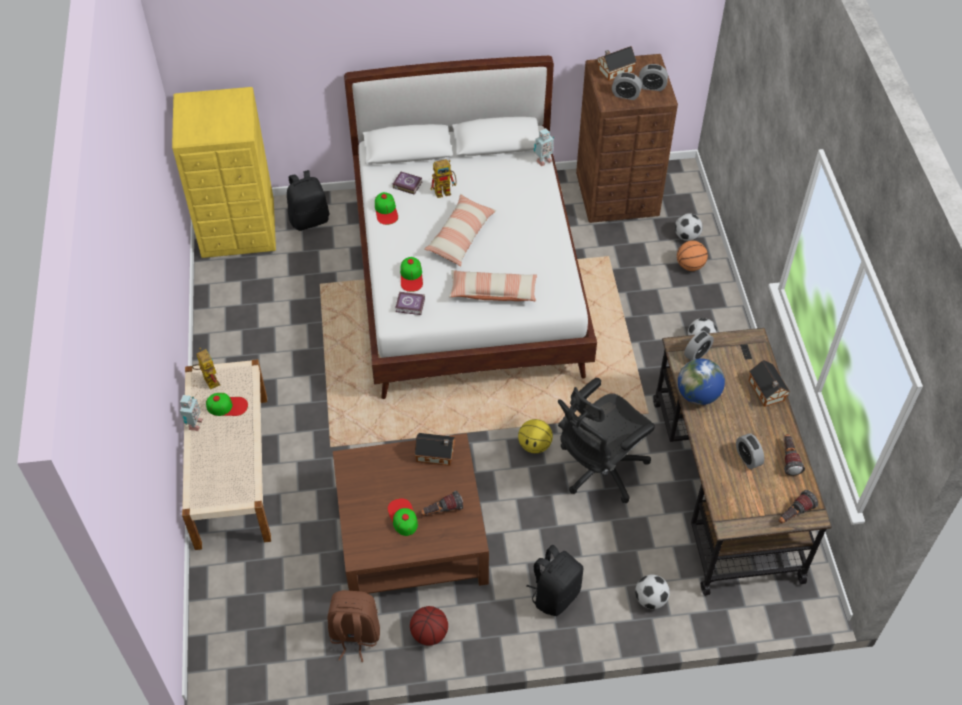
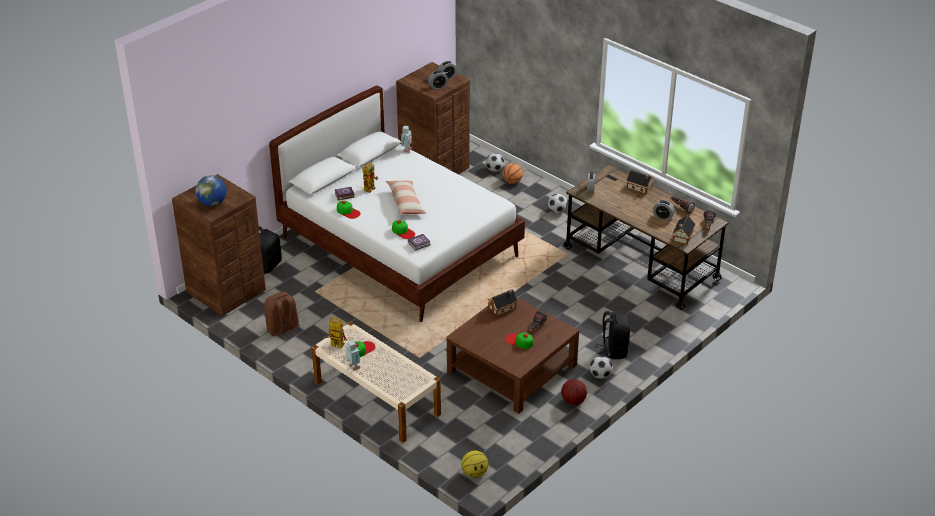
camera: 40 degrees left, 15 degrees down
yellow dresser [172,87,276,258] -> brown dresser [172,174,266,316]
brown backpack [327,590,380,662] -> brown backpack moved to [264,292,299,341]
pillow [448,270,537,301] -> none
basketball [518,419,553,453] -> basketball moved to [461,450,488,478]
office chair [558,378,655,503] -> none
toy house [597,46,637,81] -> toy house moved to [672,216,695,245]
football [635,574,670,609] -> football moved to [590,356,613,379]
globe [678,358,725,405] -> globe moved to [195,176,227,206]

